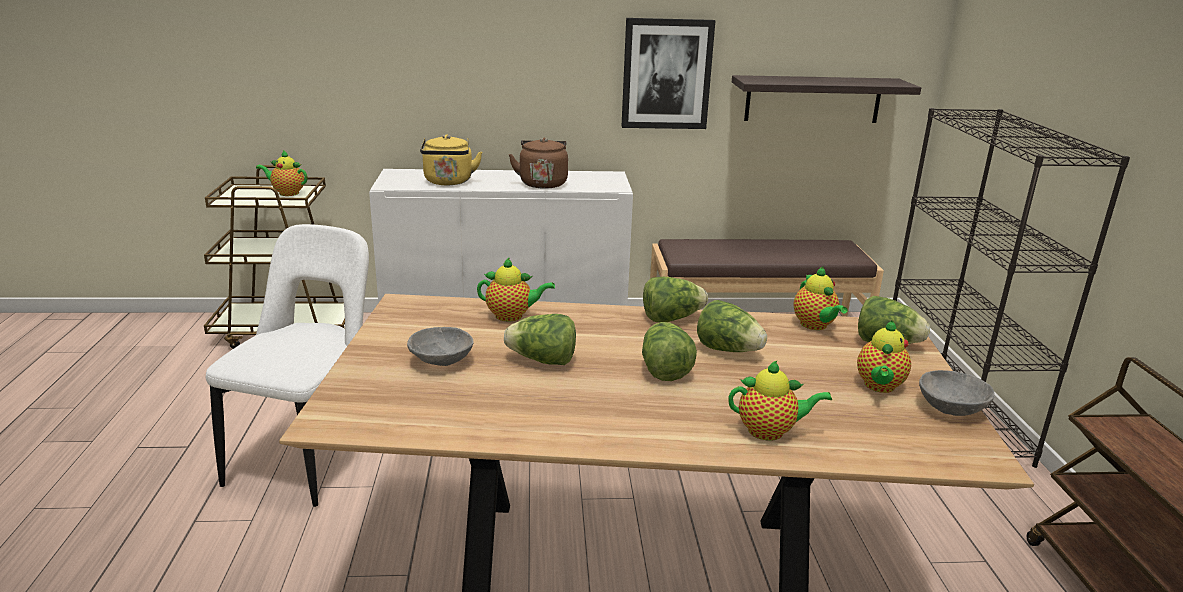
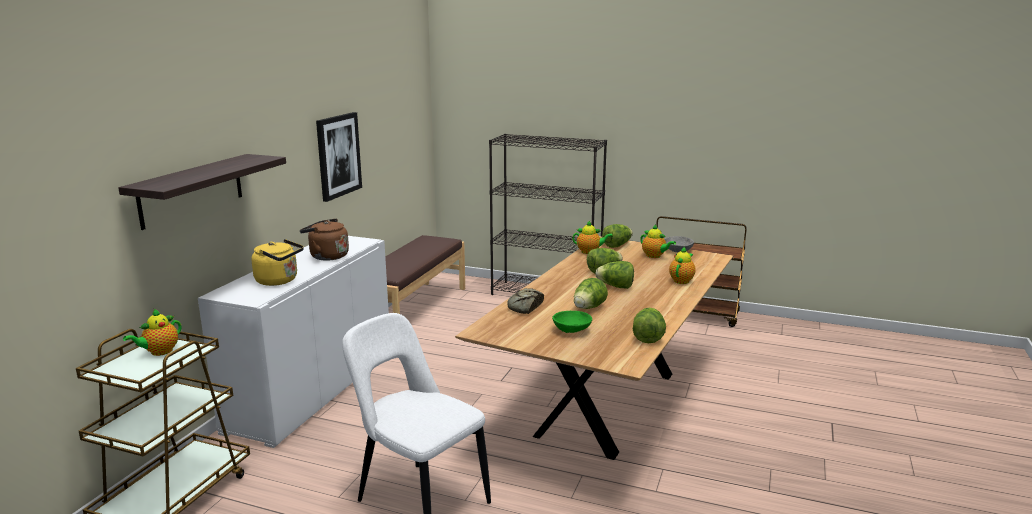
camera: 65 degrees left, 5 degrees down
grey bowl [407,327,474,366] -> green bowl [552,311,592,333]
teapot [477,257,555,321] -> bread [507,288,544,314]
lettuce [643,277,708,322] -> lettuce moved to [633,307,666,343]
shelf [732,75,921,123] -> shelf moved to [118,154,286,230]

